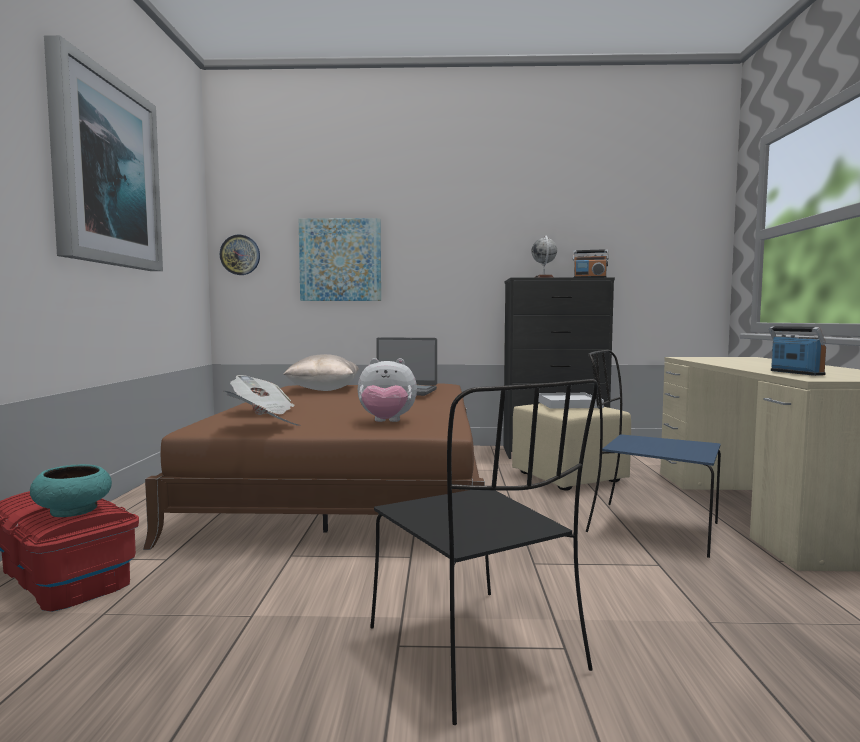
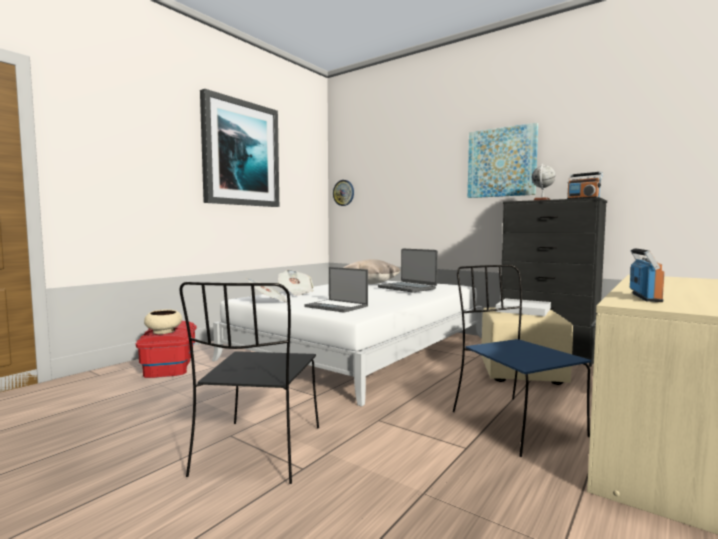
camera: 35 degrees right, 0 degrees up
turquoise bowl [30,464,112,517] -> beige bowl [144,309,182,334]
brown bed [143,383,485,550] -> white bed [212,281,483,406]
picture [299,218,381,301] -> picture moved to [468,123,538,198]
plush toy [358,358,417,422] -> laptop [304,267,368,313]

